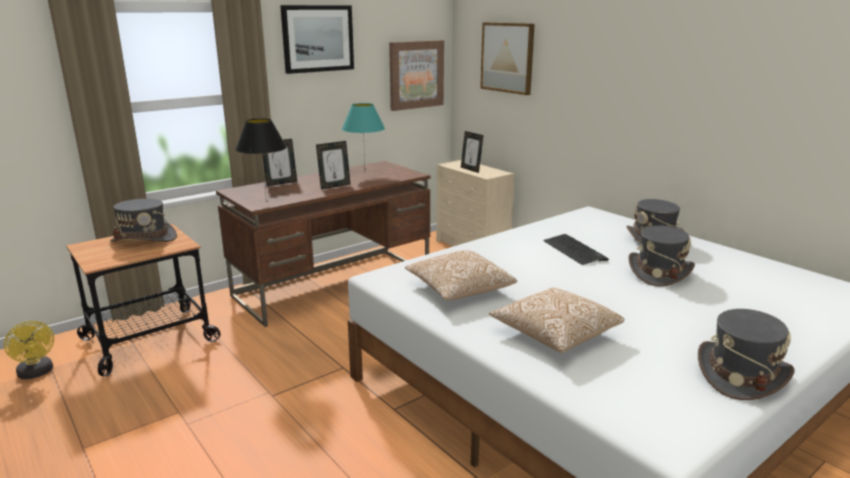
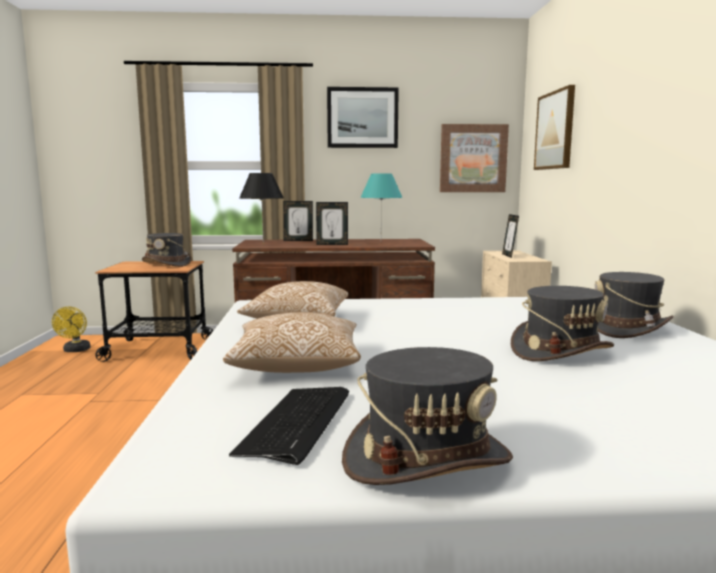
camera: 35 degrees right, 10 degrees down
keyboard [543,234,609,265] -> keyboard moved to [229,387,349,465]

